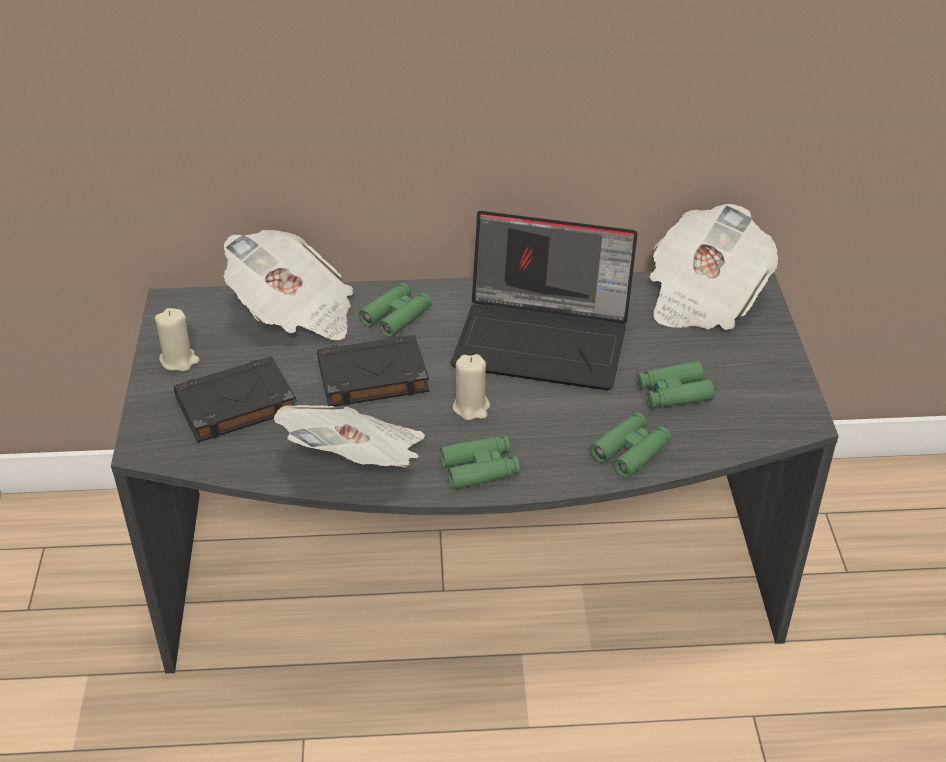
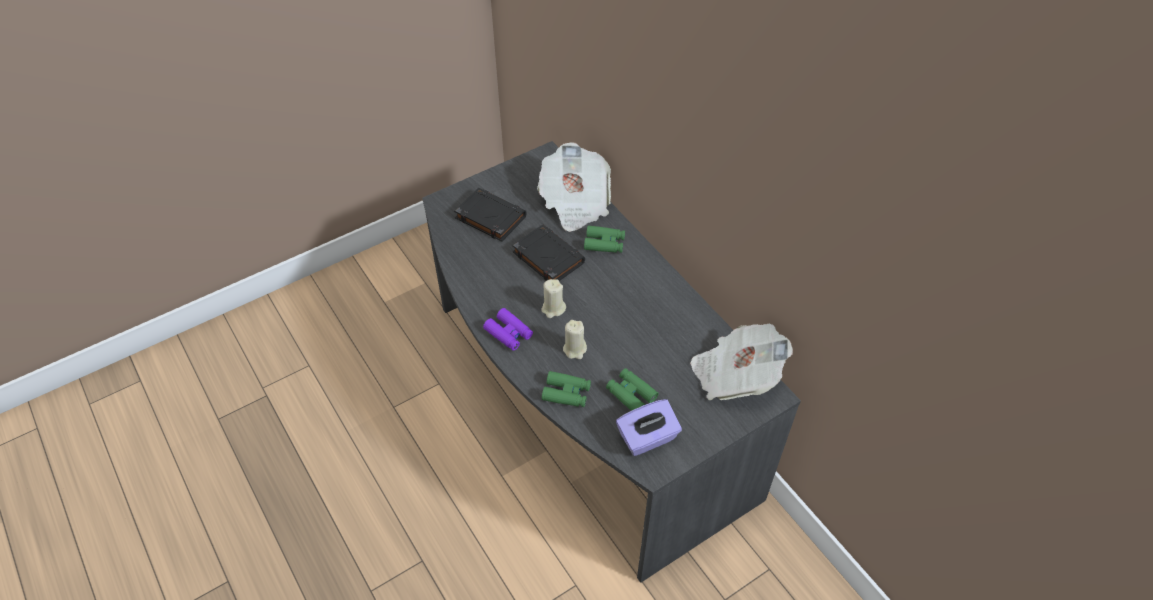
camera: 60 degrees right, 10 degrees up
beige candle [155,308,200,371] -> beige candle moved to [563,320,587,359]
newspaper [274,405,425,468] -> none
green binoculars [440,436,520,490] -> purple binoculars [483,308,533,351]
laptop [451,211,638,390] -> none
none -> purple tissue box [616,399,682,456]

